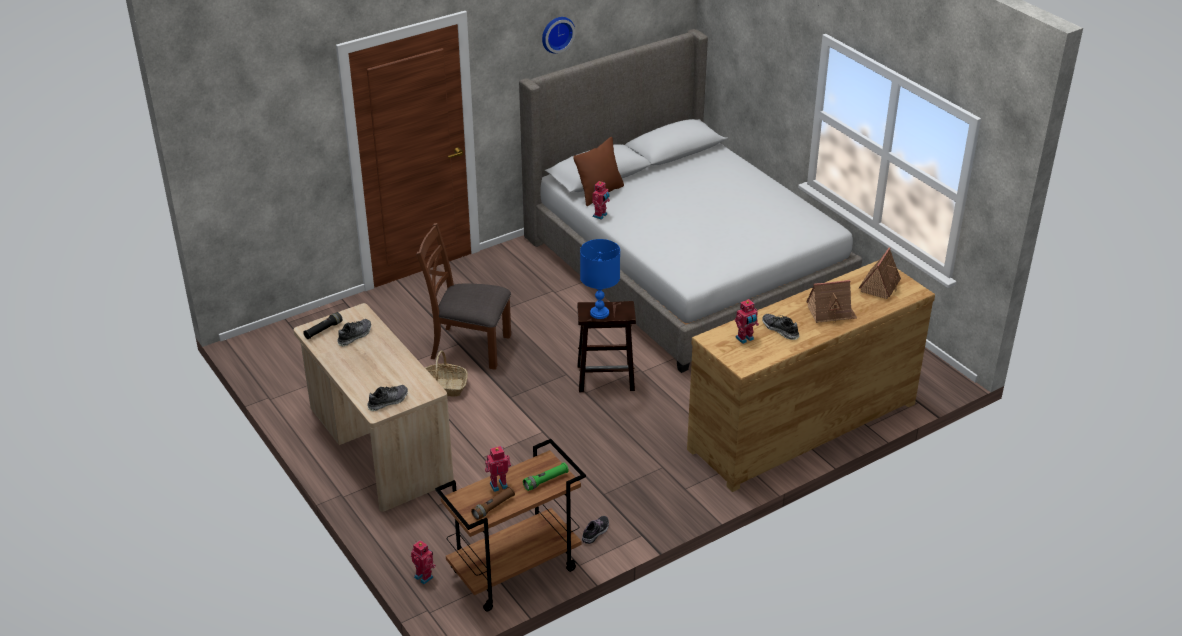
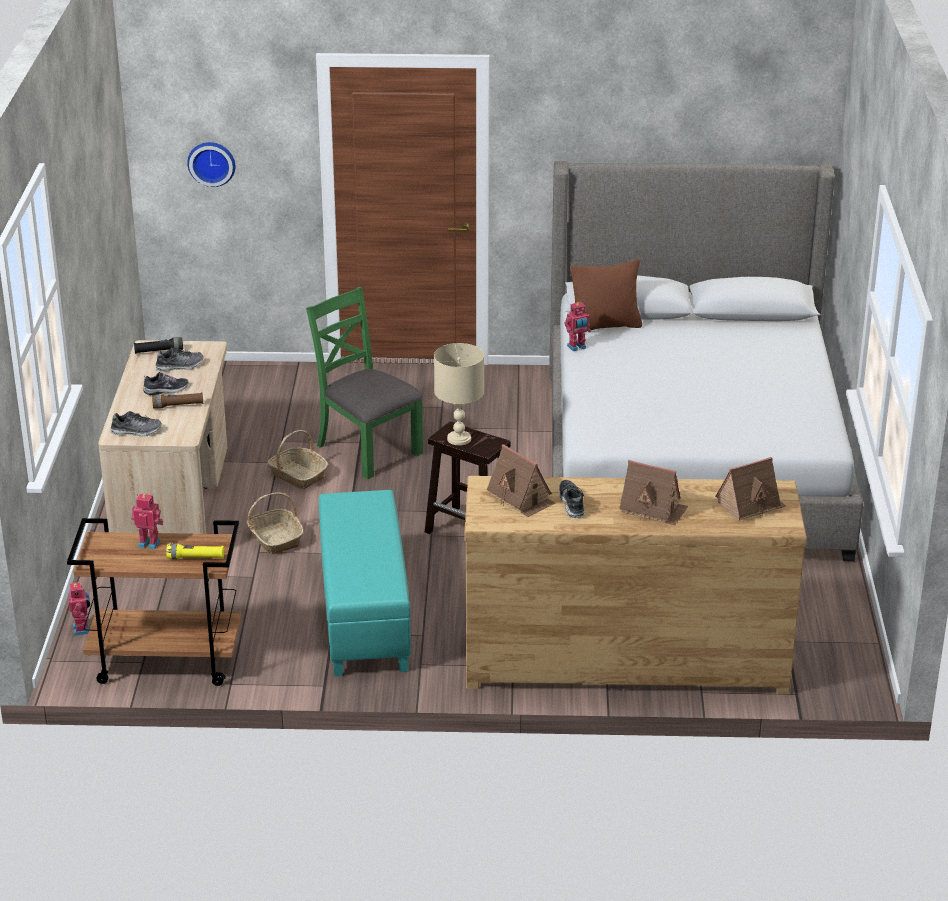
camera: 35 degrees right, 5 degrees down
brown chair [416,223,511,370] -> green chair [306,287,423,479]
brown flashlight [471,486,515,520] -> brown flashlight moved to [152,392,203,409]
green flashlight [523,463,569,491] -> yellow flashlight [166,544,224,559]
wall clock [542,17,575,54] -> wall clock moved to [187,142,235,187]
blue table lamp [580,239,620,319] -> beige table lamp [434,343,484,445]
shoe [582,516,609,544] -> shoe moved to [143,372,189,395]
toy robot [735,299,759,344] -> toy house [487,444,555,517]
none -> basket [246,492,304,554]
none -> turquoise ottoman [319,490,411,676]

